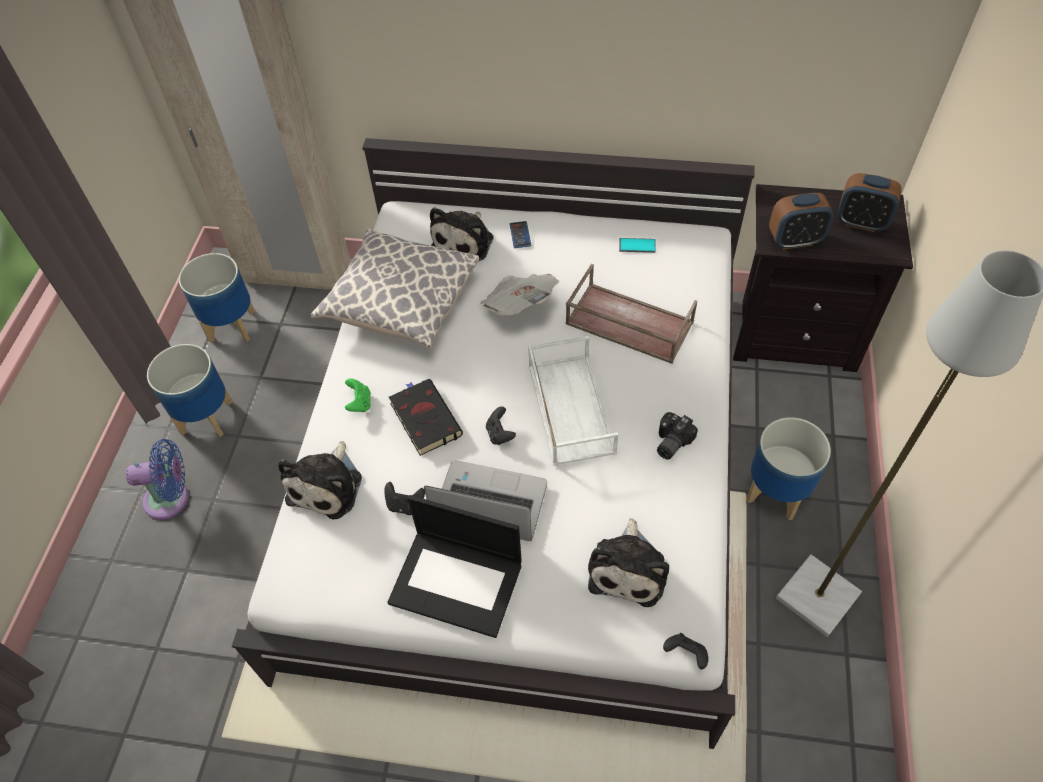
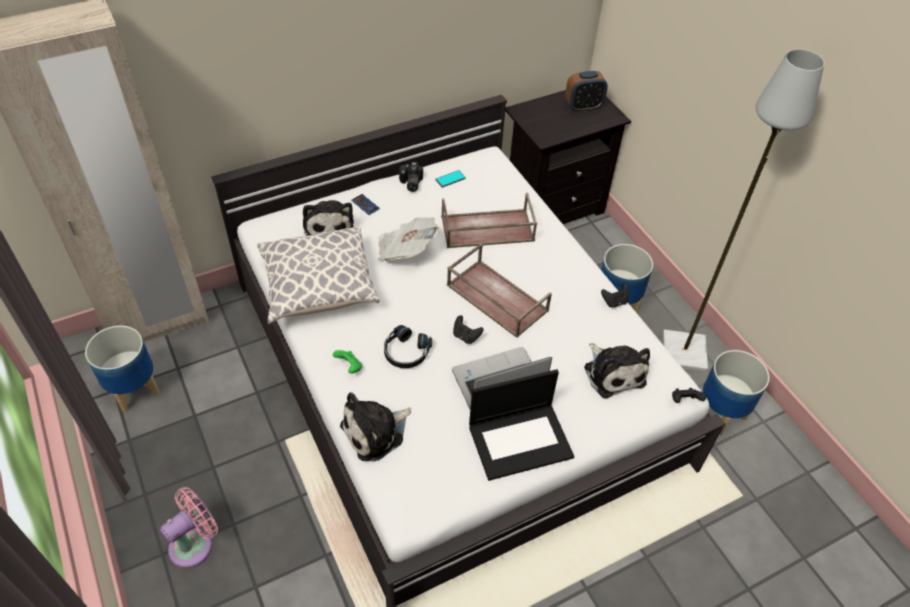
camera: 40 degrees left, 5 degrees down
blue fan [126,439,189,520] -> pink fan [160,487,218,568]
planter [147,344,233,437] -> planter moved to [702,350,770,435]
plush toy [278,441,362,520] -> plush toy turned 75 degrees clockwise [340,392,411,461]
black game controller [384,482,425,515] -> black game controller moved to [601,283,629,308]
black book [389,379,463,456] -> black headphones [384,325,432,368]
white tray [528,336,618,466] -> brown tray [447,244,552,338]
camera [657,412,698,460] -> camera moved to [399,162,423,192]
alarm clock [769,193,834,249] -> none

